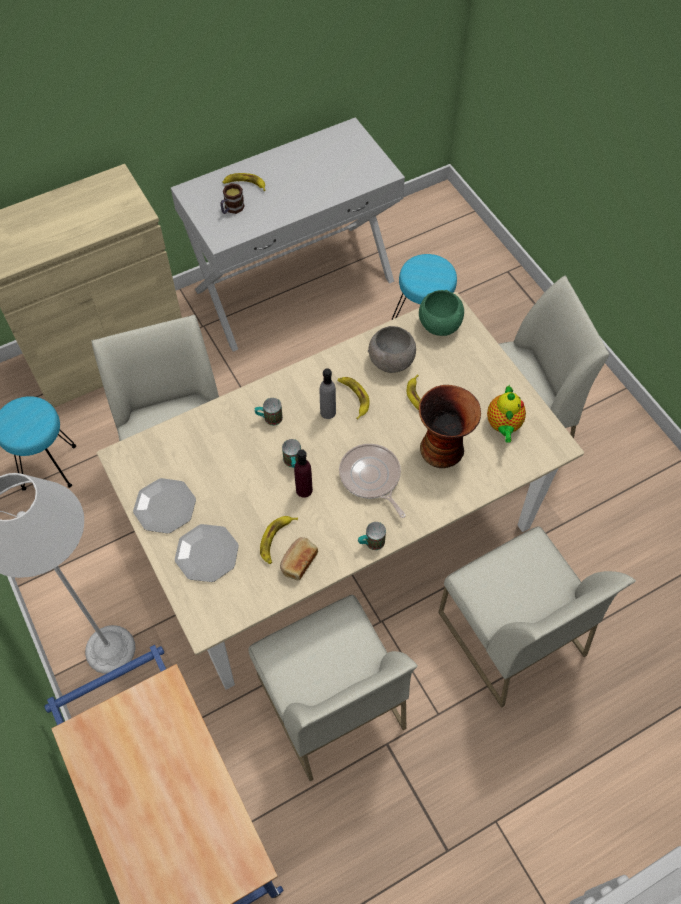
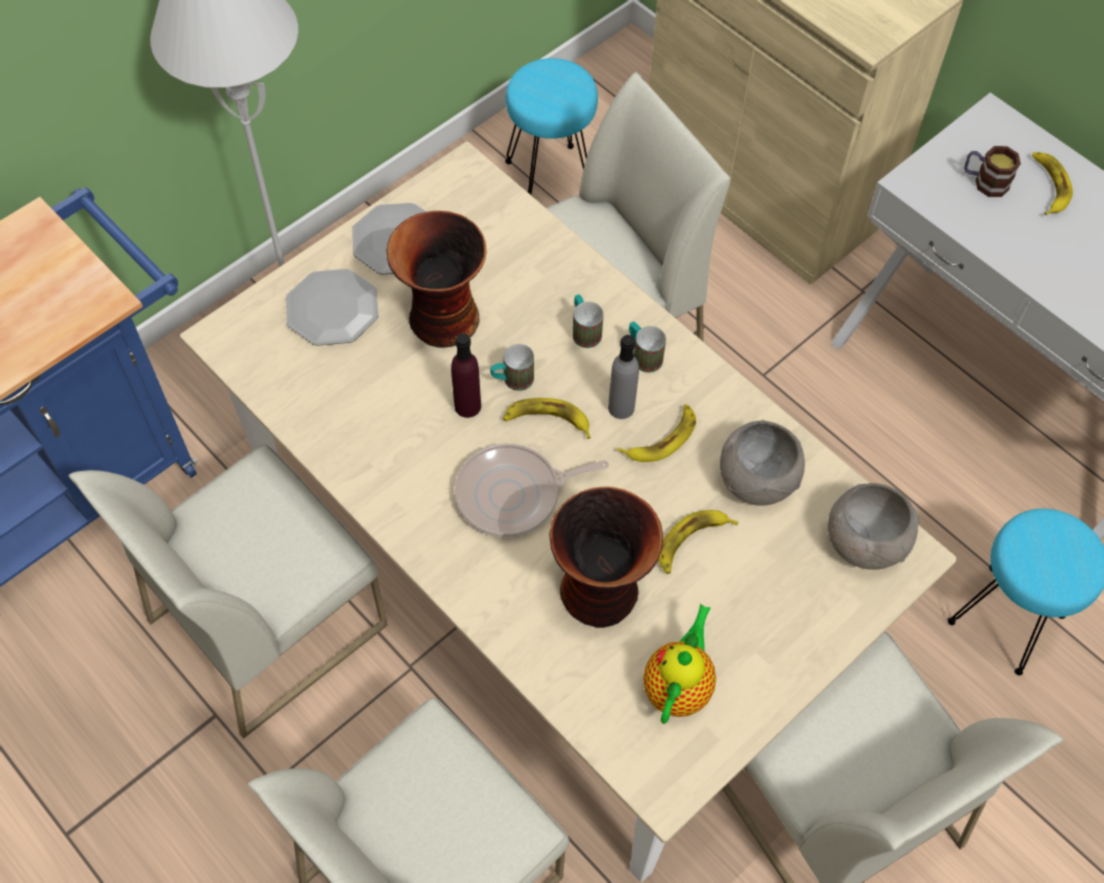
camera: 75 degrees right, 0 degrees up
banana [260,516,298,564] -> banana moved to [503,398,591,439]
bread [280,537,318,581] -> none
frying pan [339,444,406,518] -> frying pan turned 150 degrees counterclockwise [454,443,609,537]
mug [358,522,386,550] -> mug moved to [629,322,666,373]
green bowl [419,290,464,336] -> grey bowl [827,483,919,570]
teapot [487,385,526,443] -> teapot turned 120 degrees clockwise [643,604,716,724]
none -> vase [387,211,487,348]

